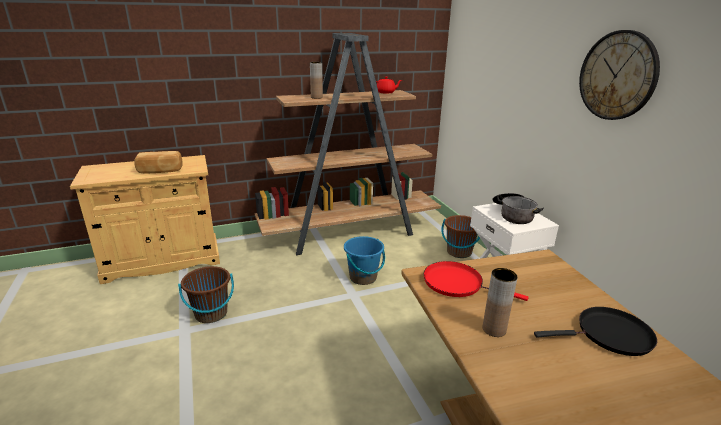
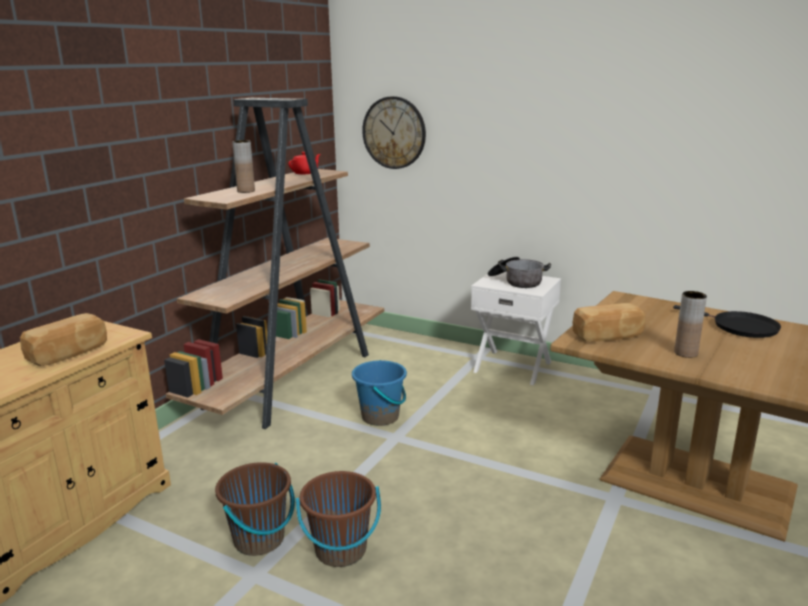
camera: 40 degrees left, 5 degrees down
red frying pan [423,261,529,301] -> bread [573,303,645,342]
brown bucket [441,215,480,258] -> brown bucket moved to [295,471,381,567]
black frying pan [534,307,657,356] -> black frying pan turned 90 degrees clockwise [673,305,781,338]
wall clock [579,30,660,120] -> wall clock moved to [362,96,426,169]

